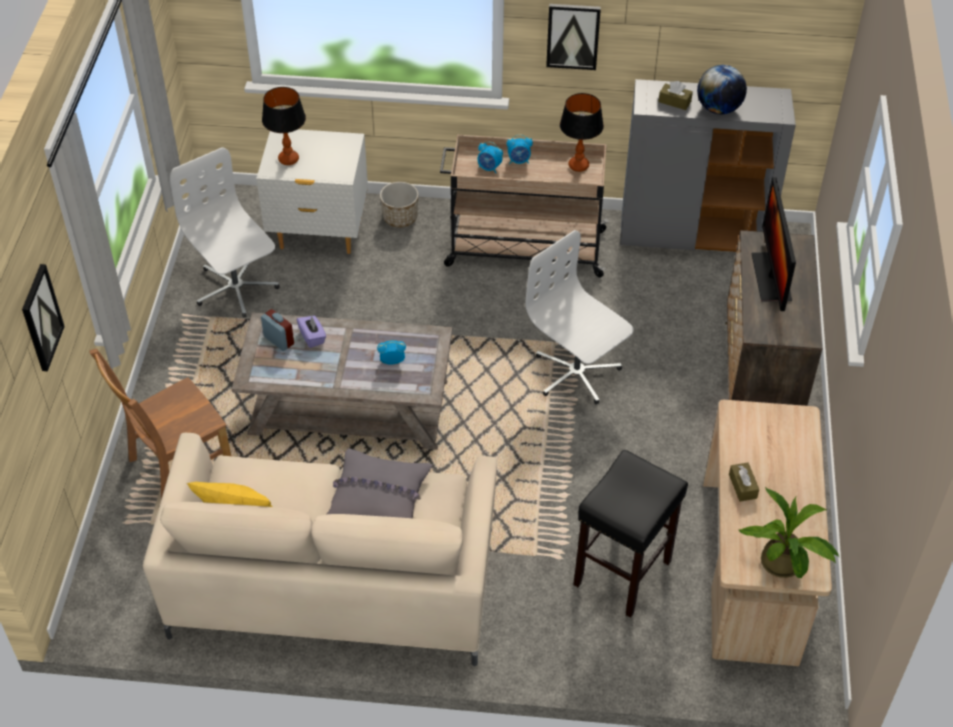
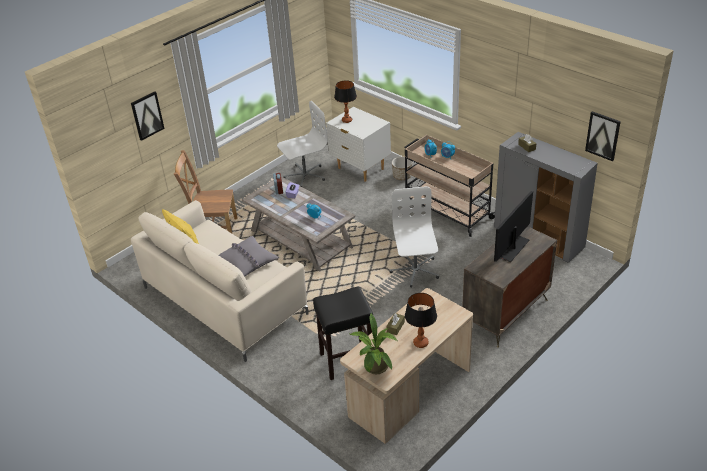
camera: 40 degrees right, 10 degrees down
white office chair [170,147,280,317] -> white office chair turned 60 degrees clockwise [277,101,328,187]
picture [546,4,601,70] -> picture moved to [585,111,621,161]
table lamp [560,93,604,172] -> table lamp moved to [405,293,437,348]
globe [697,65,747,114] -> none

